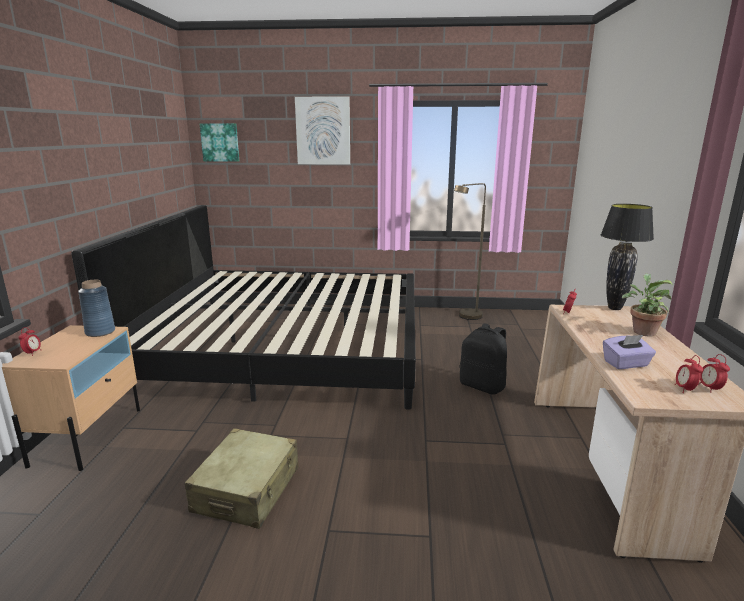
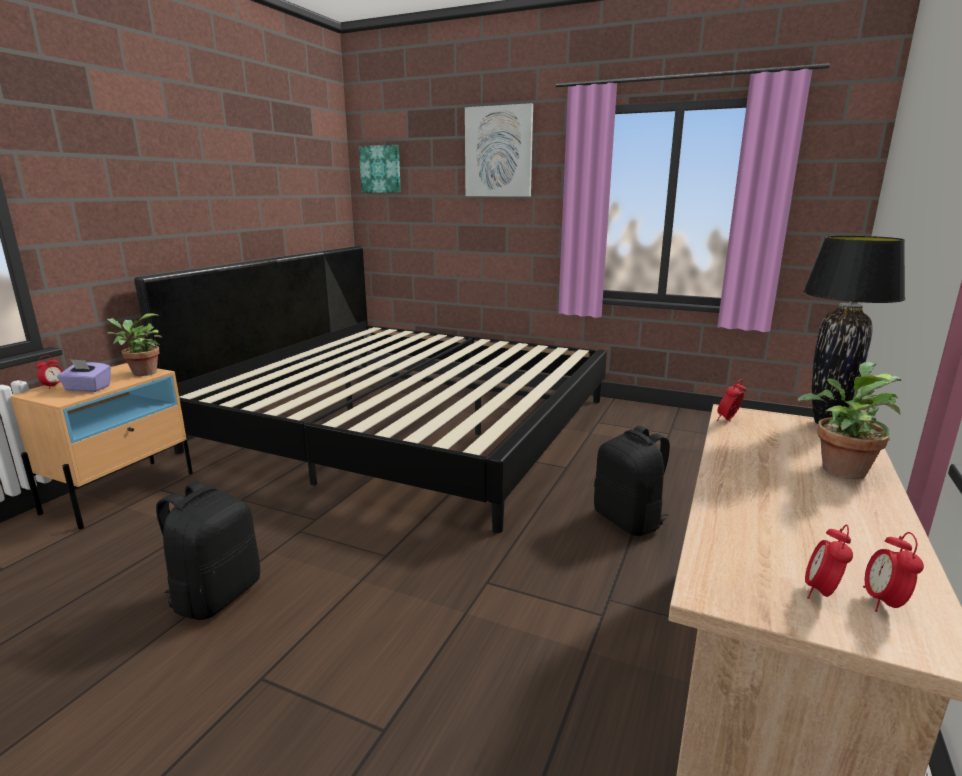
camera: 20 degrees right, 0 degrees up
blue vase [78,280,115,337] -> potted plant [107,314,162,376]
beige suitcase [185,428,299,529] -> black backpack [156,481,260,620]
brown floor lamp [454,183,486,320] -> none
purple tissue box [603,335,656,369] -> purple tissue box moved to [57,359,111,392]

